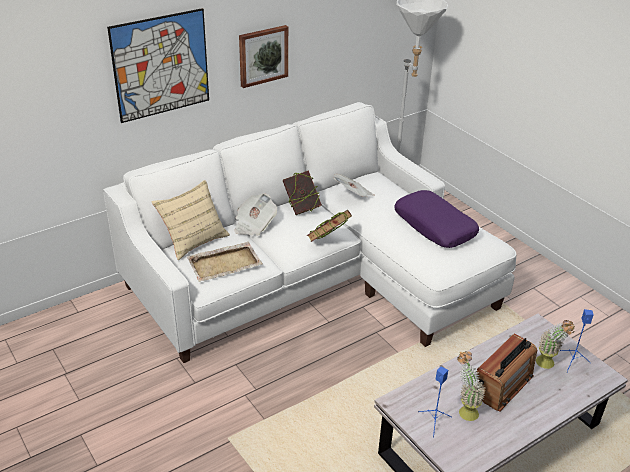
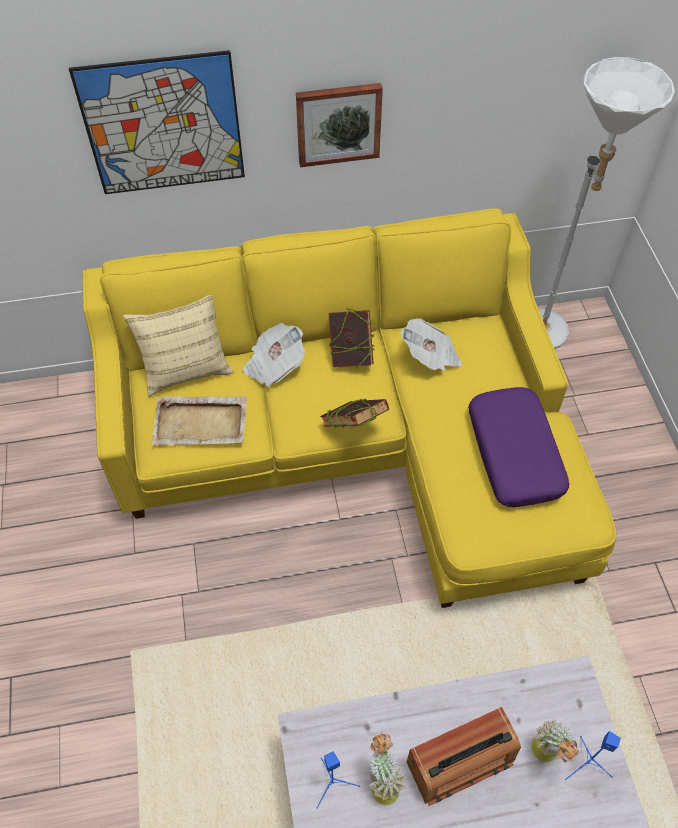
camera: 25 degrees right, 20 degrees up
white sofa [103,102,517,363] -> yellow sofa [83,208,616,608]

